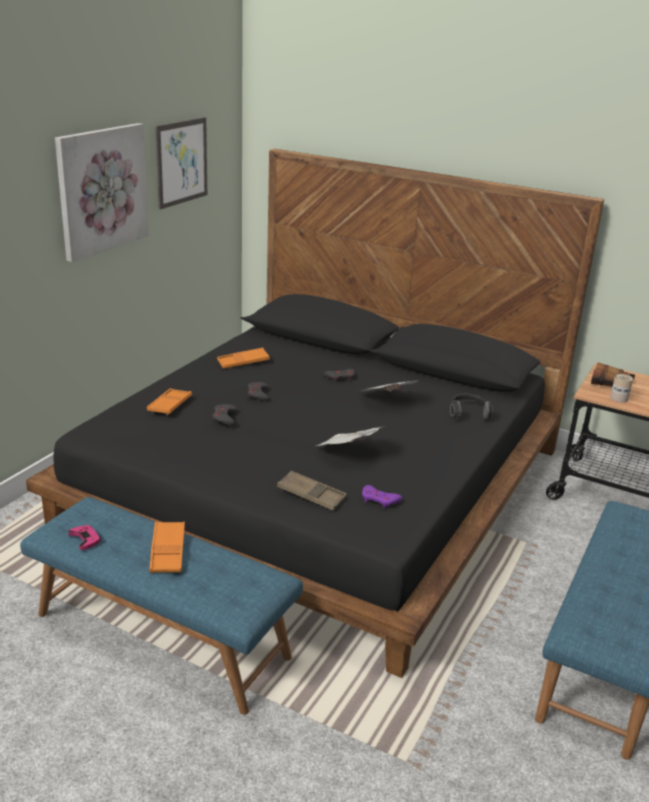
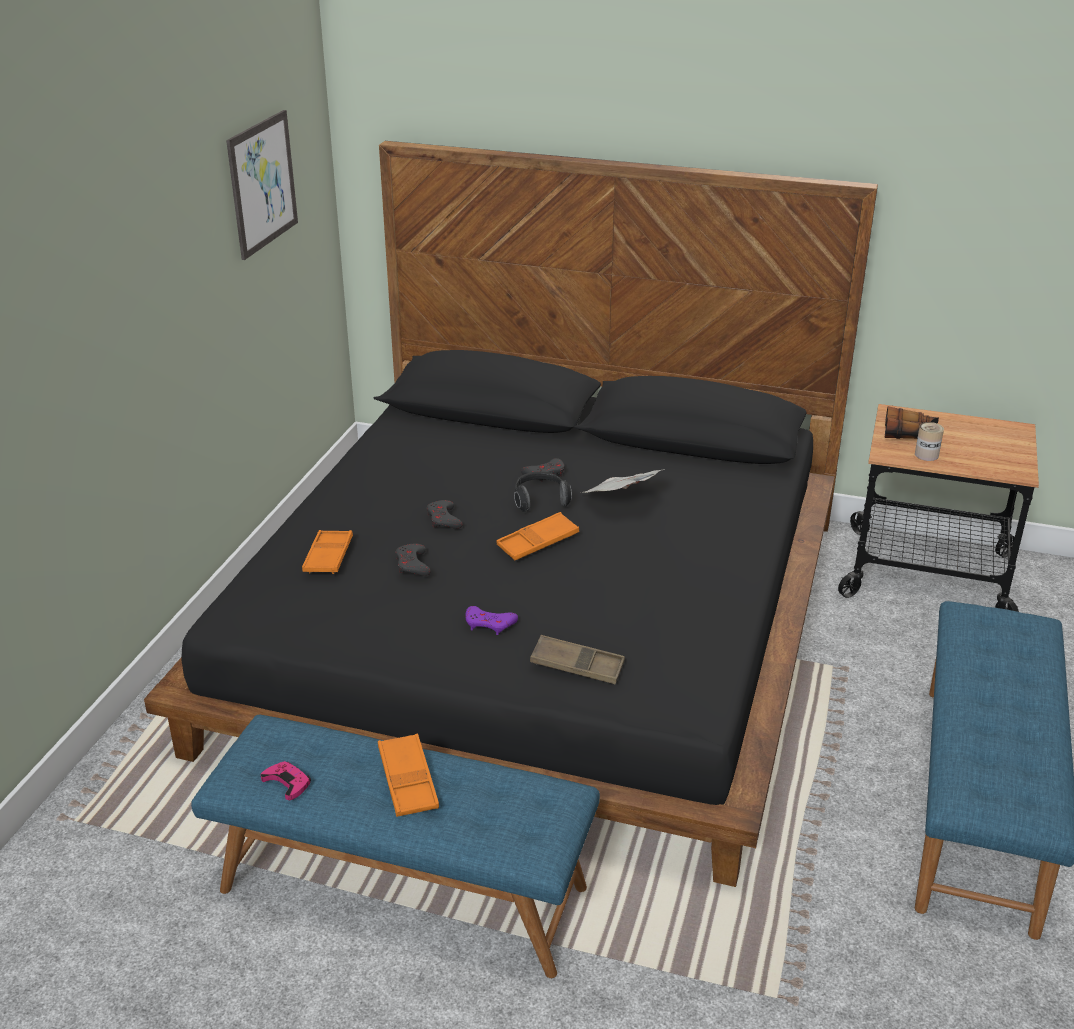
camera: 10 degrees left, 5 degrees up
picture [55,123,149,262] -> none
orange tray [217,348,270,369] -> orange tray moved to [497,512,579,561]
newspaper [316,427,381,446] -> none
purple game controller [362,485,402,509] -> purple game controller moved to [465,606,518,635]
headphones [450,394,493,420] -> headphones moved to [514,472,572,512]

